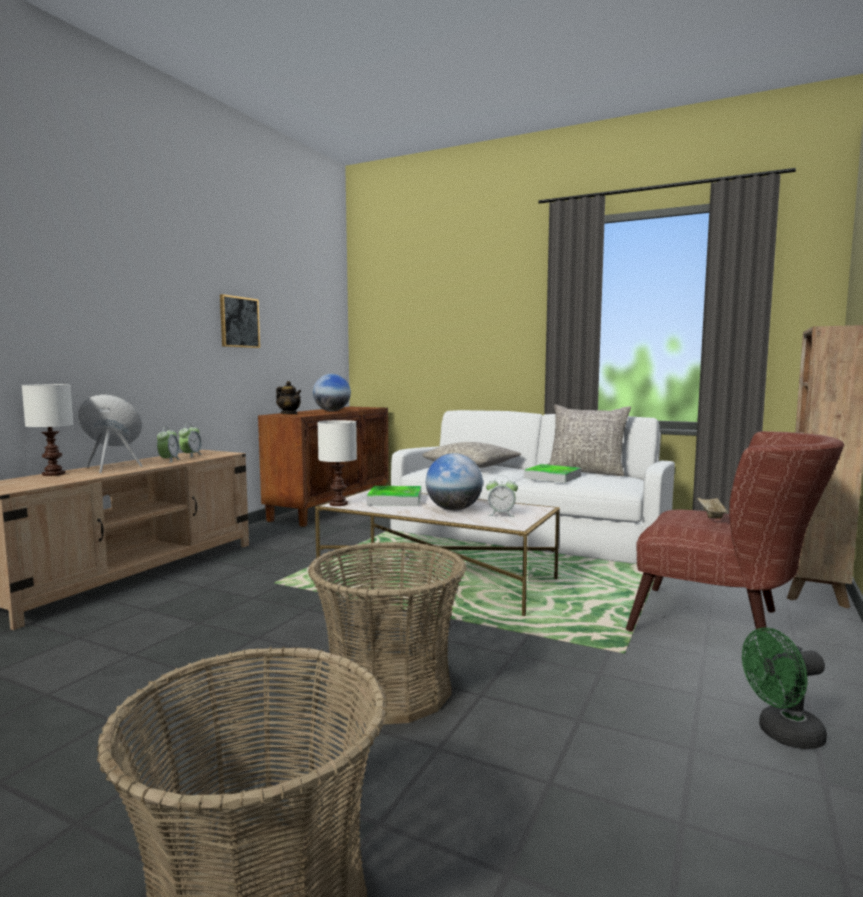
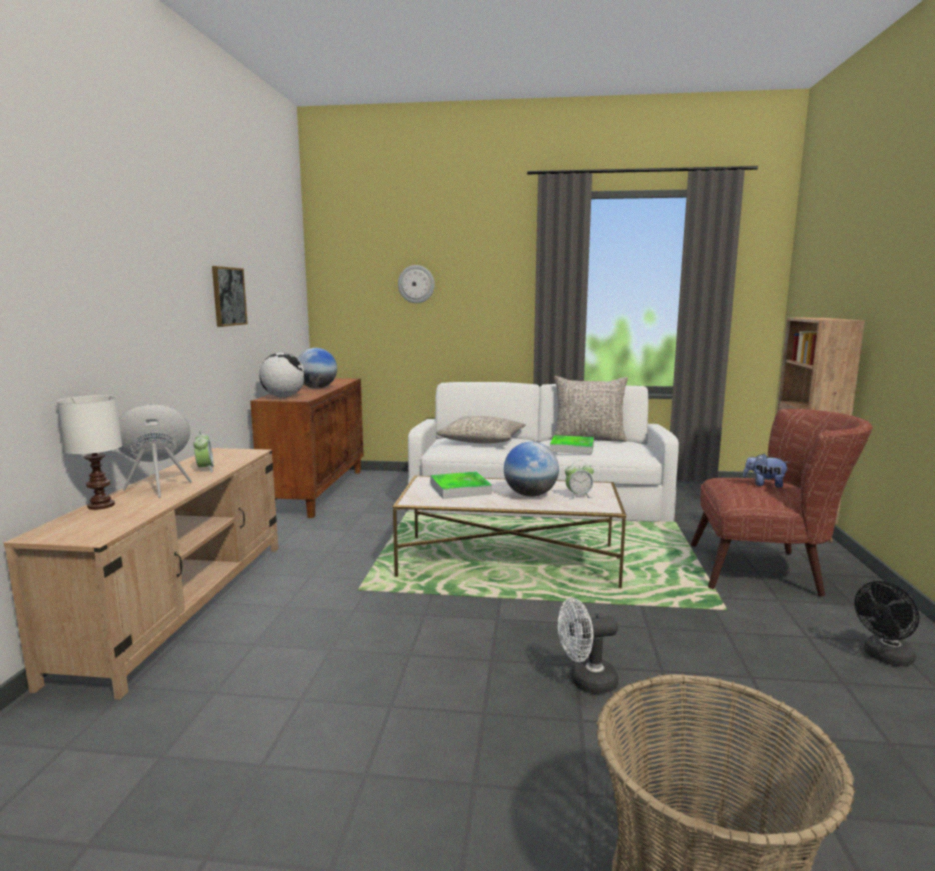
camera: 20 degrees left, 5 degrees up
alarm clock [179,423,202,457] -> none
teapot [276,381,301,414] -> globe [259,353,305,397]
basket [308,542,467,724] -> white fan [558,598,618,694]
white table lamp [317,420,357,506] -> none
beige tray [697,498,728,519] -> plush toy [743,454,790,488]
green fan [742,627,827,749] -> black fan [855,581,920,666]
none -> wall clock [398,265,435,303]

